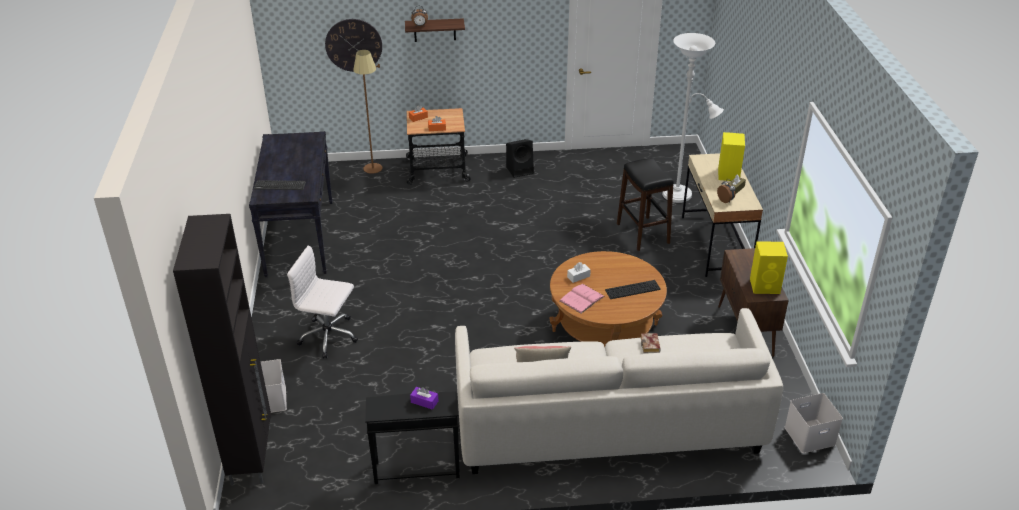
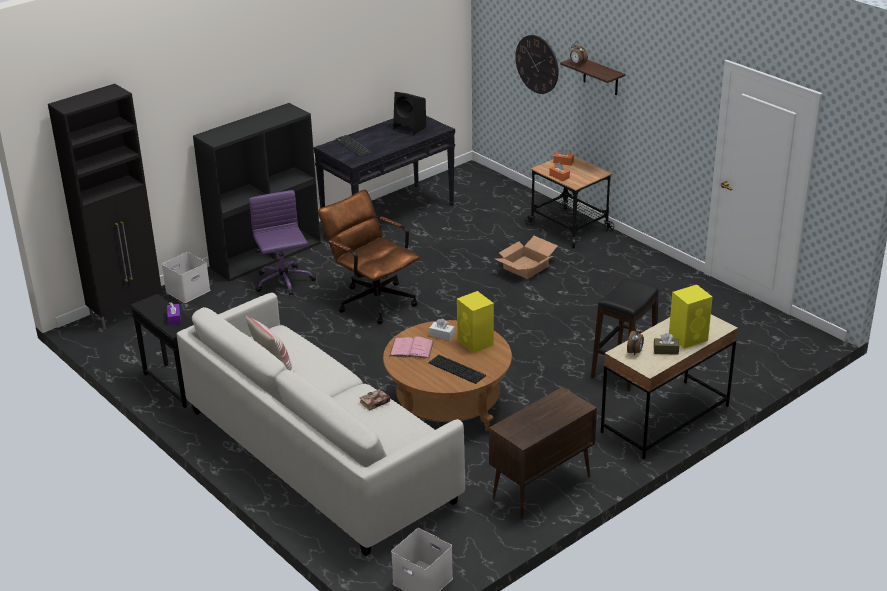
camera: 55 degrees right, 5 degrees down
white office chair [287,245,358,359] -> purple office chair [249,190,316,296]
brown floor lamp [353,50,383,174] -> none
black speaker [506,139,534,178] -> black speaker moved to [393,92,426,136]
white floor lamp [662,33,724,203] -> none
yellow speaker [750,241,788,294] -> yellow speaker moved to [457,291,494,353]
none -> black bookcase [193,103,321,282]
none -> brown office chair [318,189,420,324]
none -> cardboard box [495,236,558,279]

